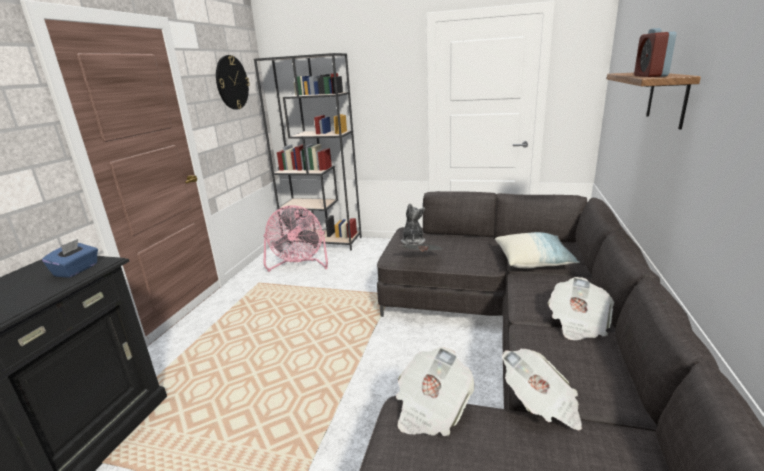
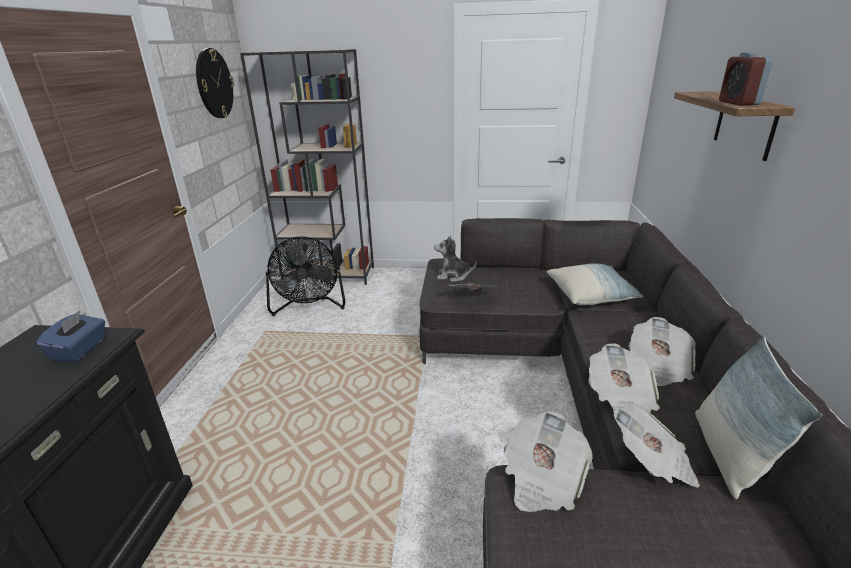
camera: 10 degrees left, 5 degrees up
pink fan [264,205,328,272] -> black fan [265,237,345,316]
plush toy [401,203,425,245] -> plush toy turned 75 degrees counterclockwise [434,236,477,282]
none -> newspaper [588,343,660,412]
none -> pillow [695,336,822,499]

